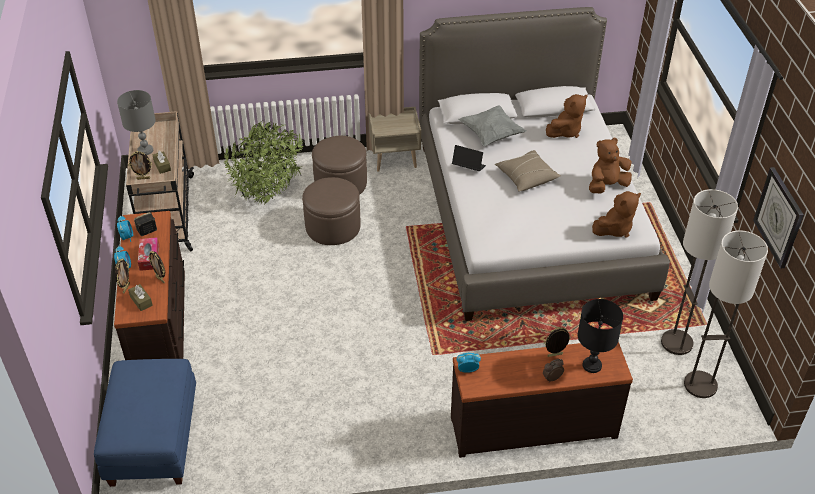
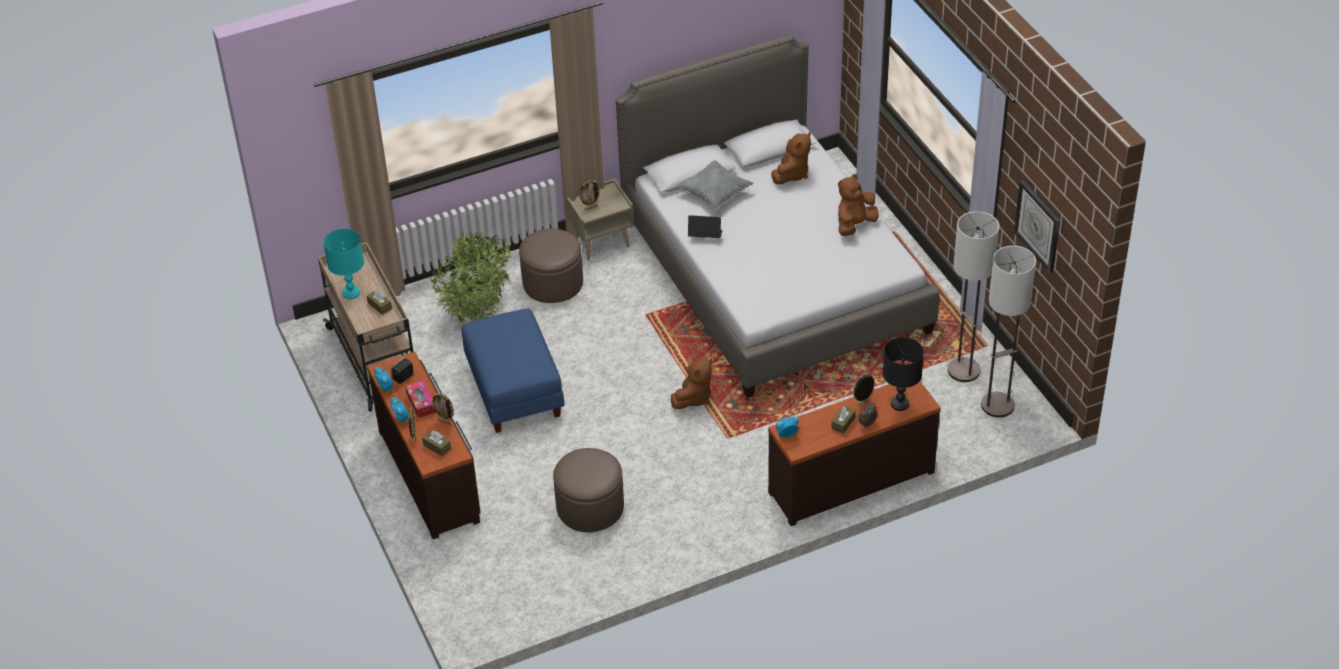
camera: 15 degrees left, 0 degrees up
blue ottoman [94,359,196,487] -> blue ottoman moved to [462,309,564,433]
grey table lamp [117,90,156,155] -> turquoise table lamp [323,228,364,299]
picture frame [128,151,152,180] -> picture frame moved to [579,180,601,210]
brown ottoman [302,177,361,245] -> brown ottoman moved to [553,448,624,532]
beige pillow [495,150,561,191] -> none
brown plush toy [592,191,641,238] -> brown plush toy moved to [671,358,712,409]
none -> brown tissue box [831,406,856,434]

